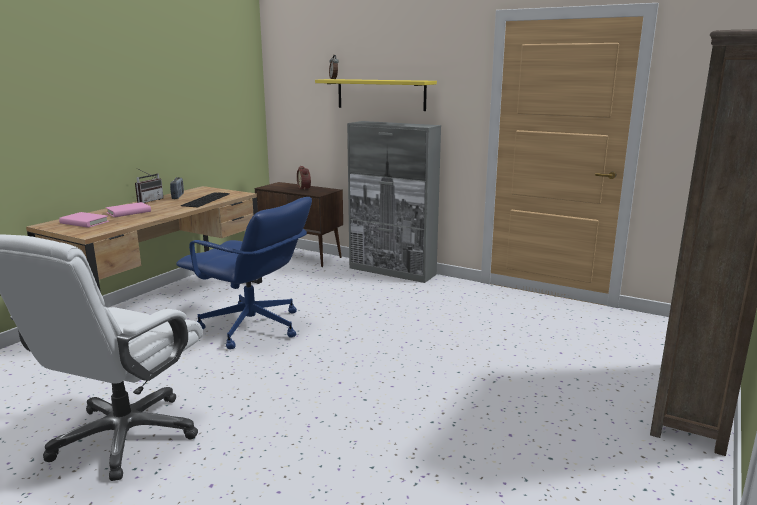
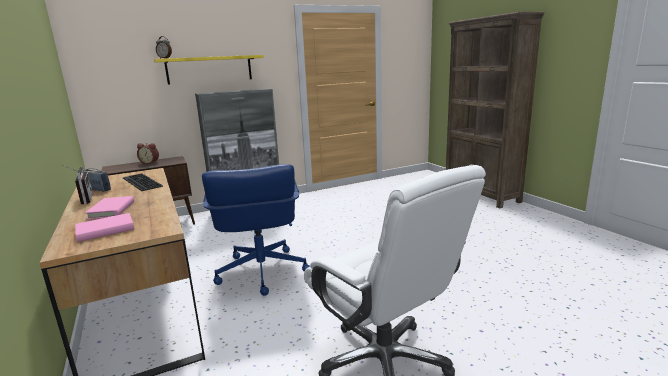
camera: 55 degrees left, 0 degrees up
blue office chair [176,197,312,349] -> blue office chair turned 105 degrees clockwise [202,164,310,296]

